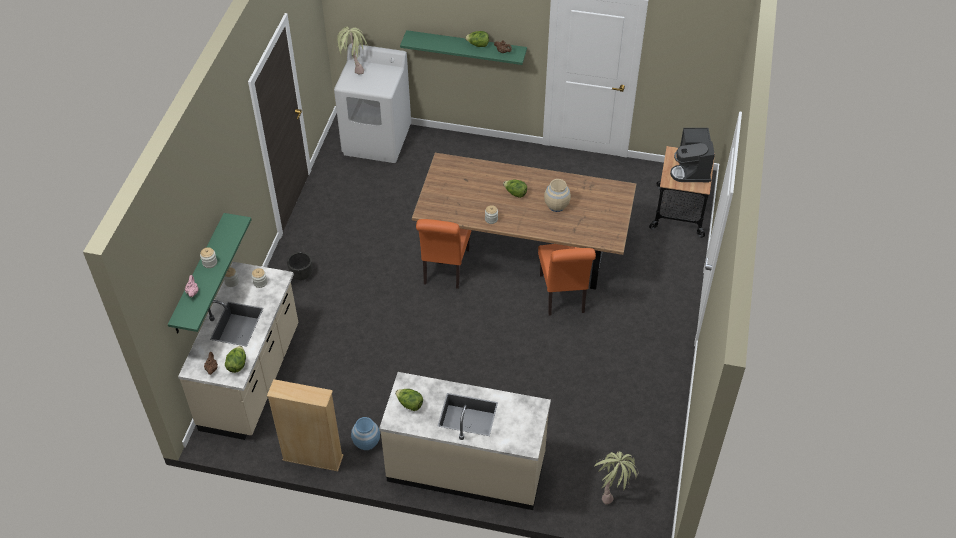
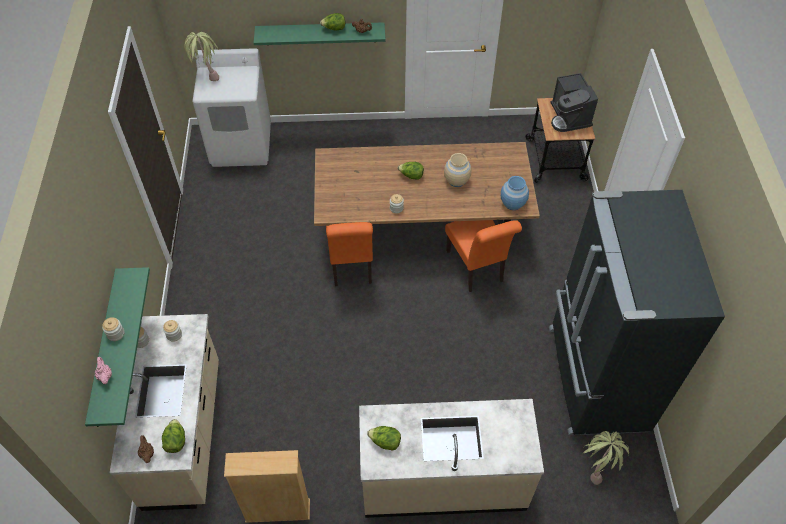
camera: 15 degrees left, 5 degrees up
black planter [287,252,312,280] -> none
blue vase [351,417,380,450] -> blue vase moved to [501,176,529,210]
none -> black fridge [549,190,725,435]

